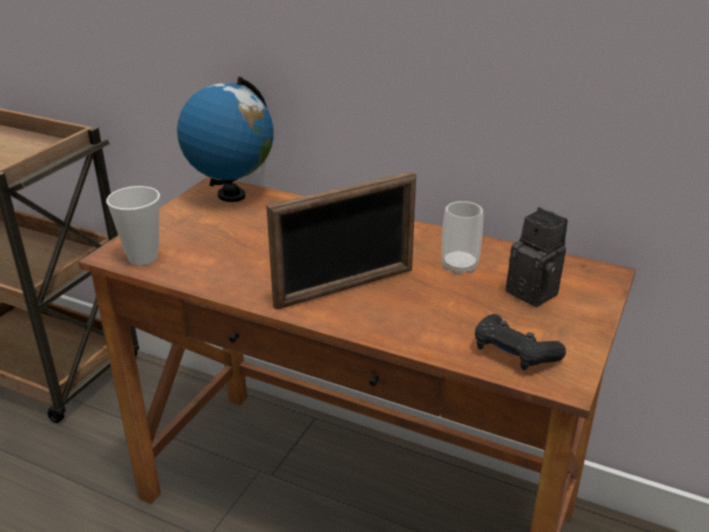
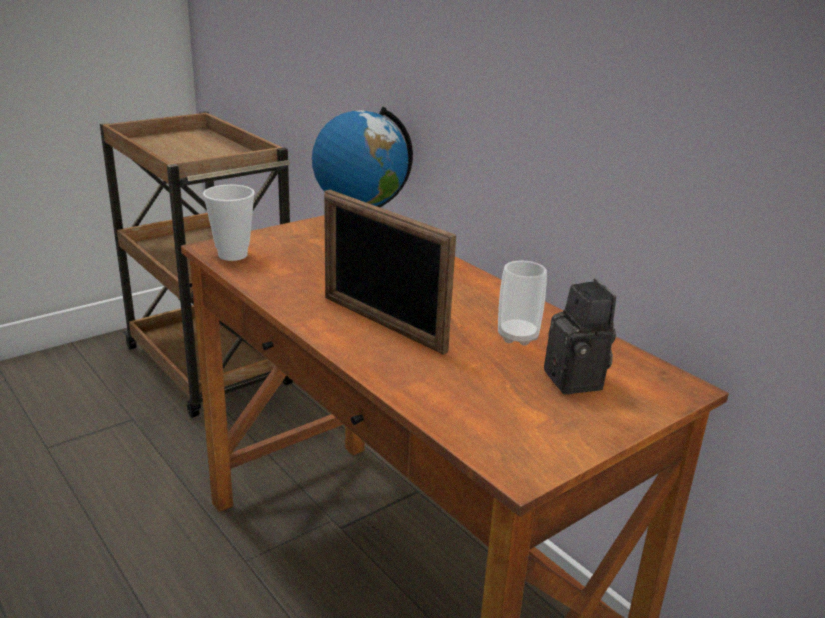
camera: 25 degrees right, 5 degrees down
picture frame [266,171,416,310] -> picture frame turned 45 degrees clockwise [324,190,456,355]
black game controller [475,314,566,370] -> none

